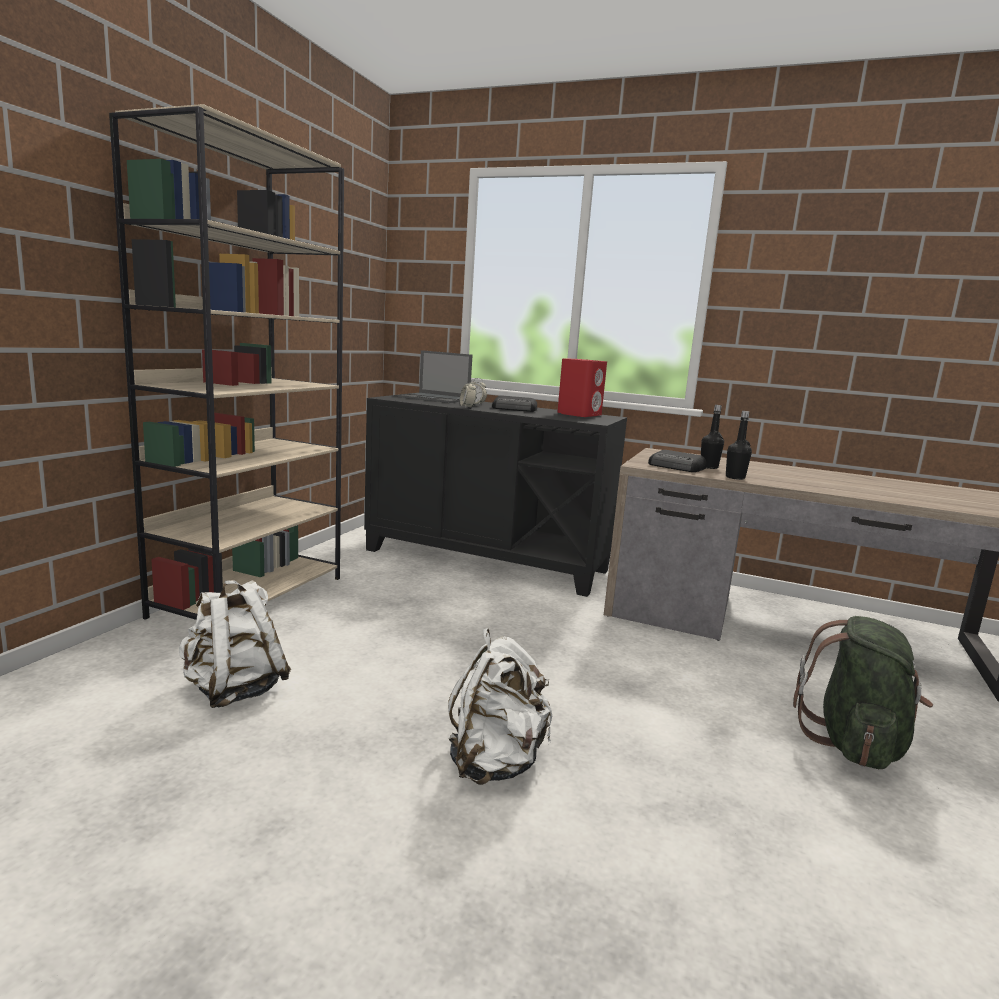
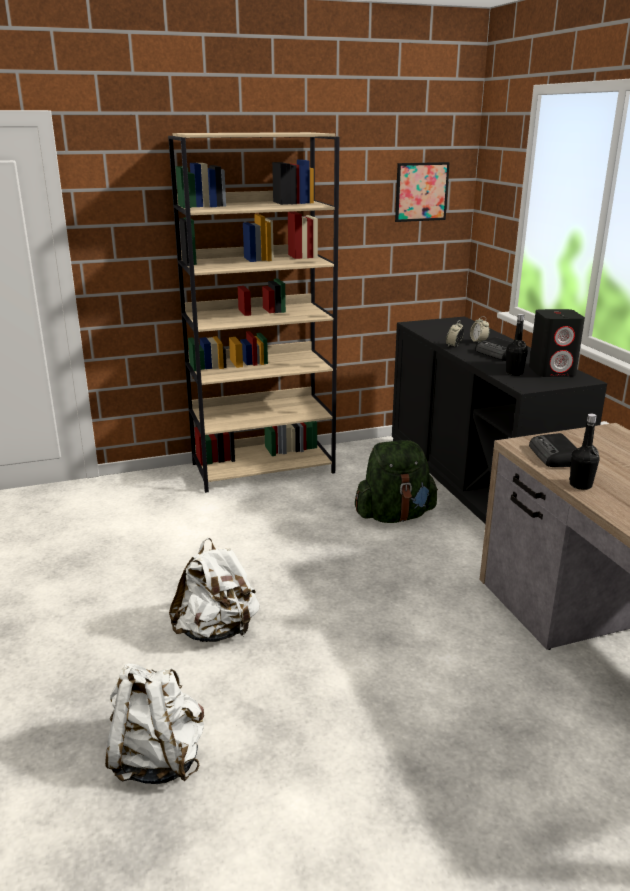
camera: 50 degrees right, 10 degrees up
white backpack [179,580,291,708] -> white backpack moved to [105,663,204,784]
laptop [398,350,472,403] -> none
red speaker [557,358,607,417] -> black speaker [529,309,585,377]
black bottle [701,405,724,469] -> black bottle moved to [506,314,528,376]
green backpack [793,616,933,769] -> green backpack moved to [355,440,438,523]
none -> picture [395,162,450,222]

